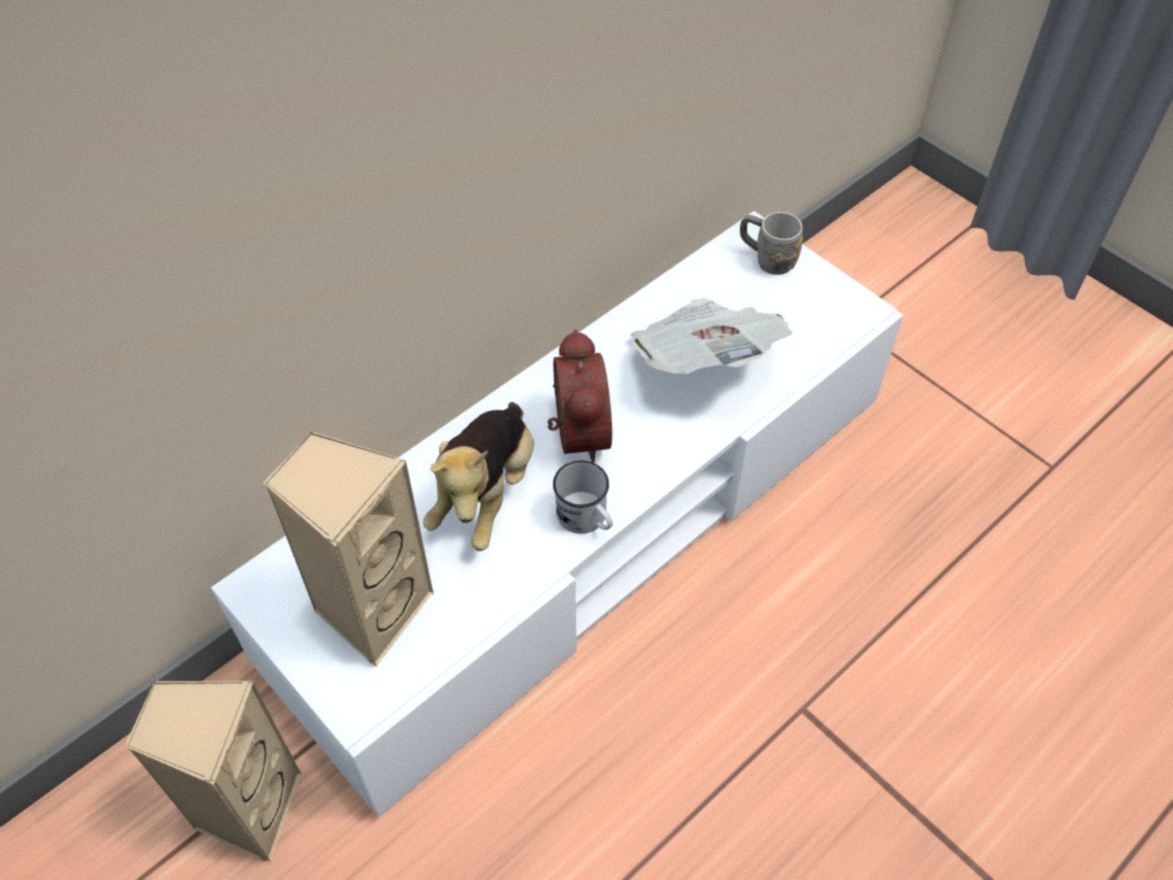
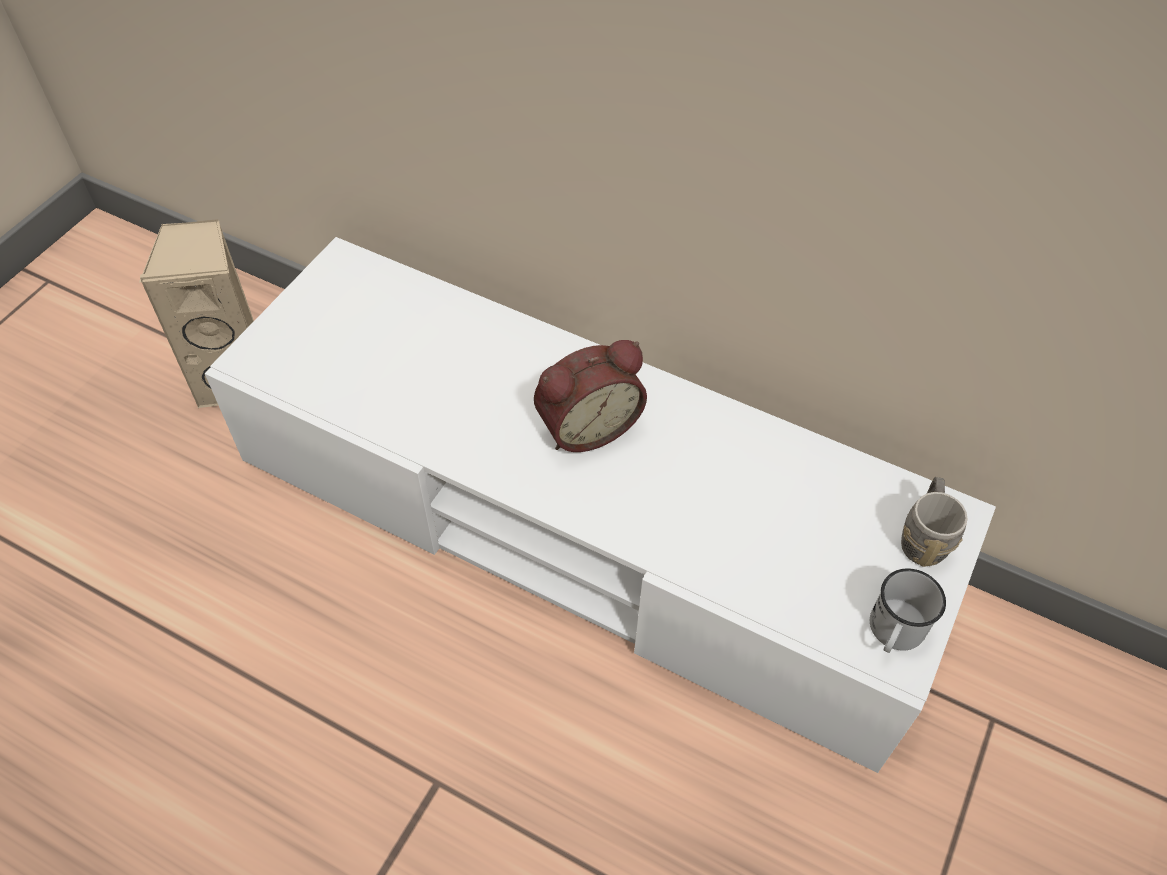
camera: 70 degrees right, 0 degrees up
beige speaker [263,430,434,668] -> none
plush toy [423,402,534,551] -> none
white mug [553,460,613,534] -> white mug moved to [870,568,946,653]
newspaper [630,298,793,374] -> none

